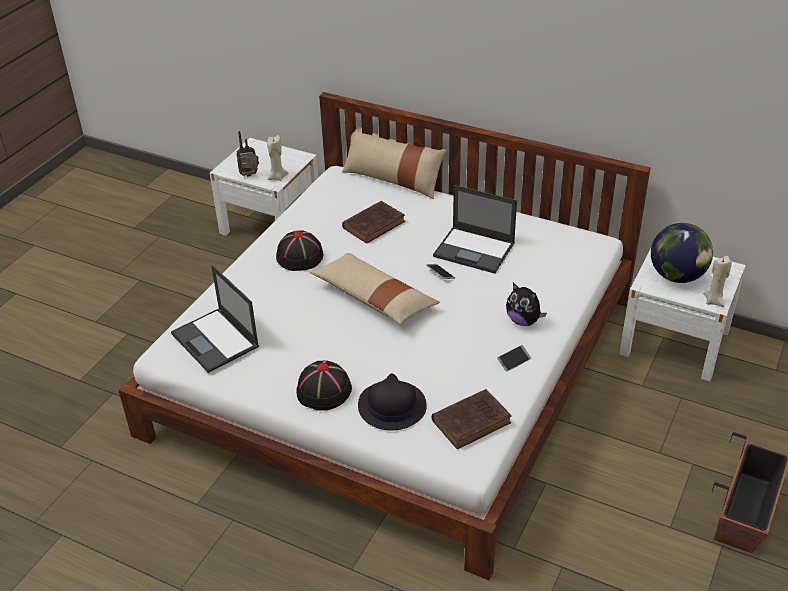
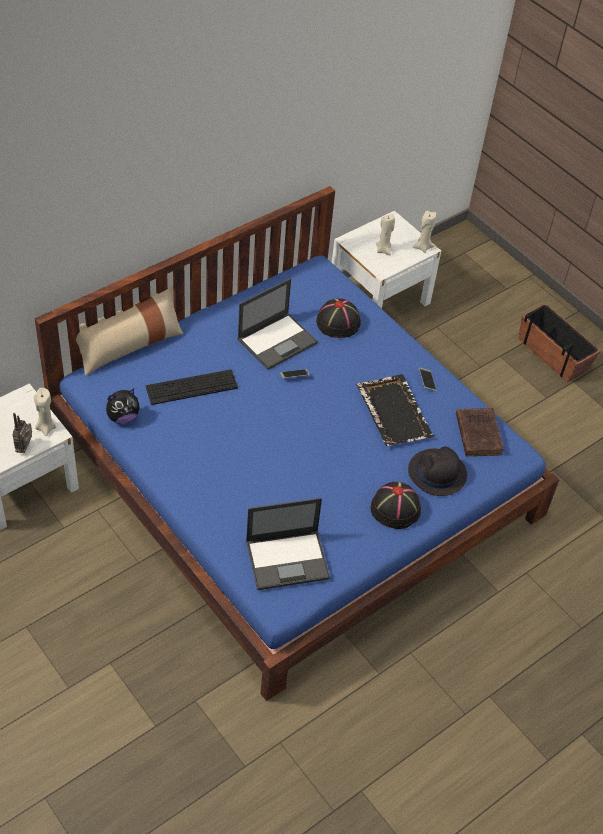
camera: 70 degrees left, 10 degrees up
white bed [118,92,651,580] -> blue bed [34,186,560,701]
black hat [276,230,323,271] -> black hat moved to [316,298,361,338]
beige pillow [309,253,440,324] -> none
brown book [342,201,405,243] -> keyboard [146,369,238,405]
plush toy [506,283,547,326] -> plush toy moved to [106,389,140,424]
globe [651,223,713,283] -> beige candle [376,214,395,255]
none -> black tray [356,374,435,446]

